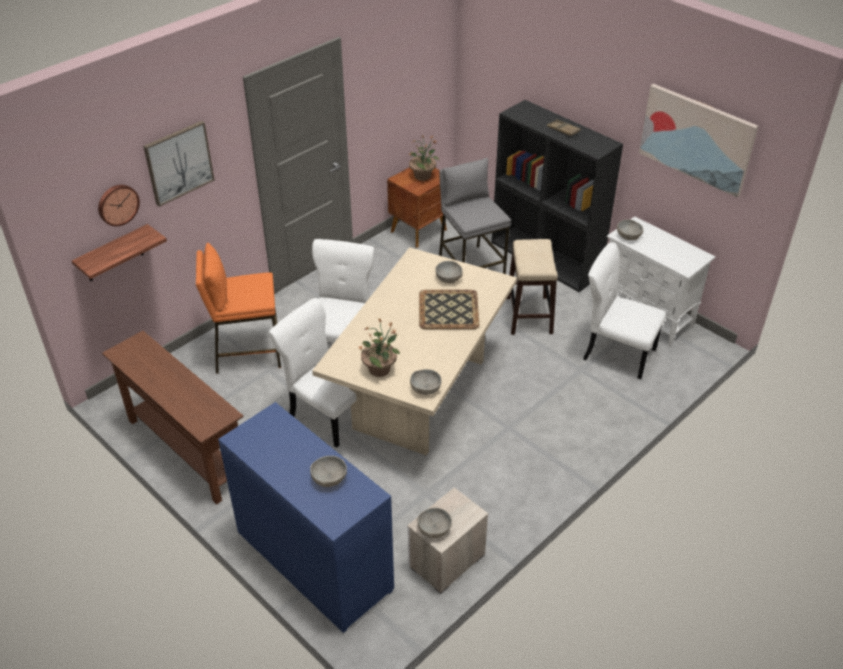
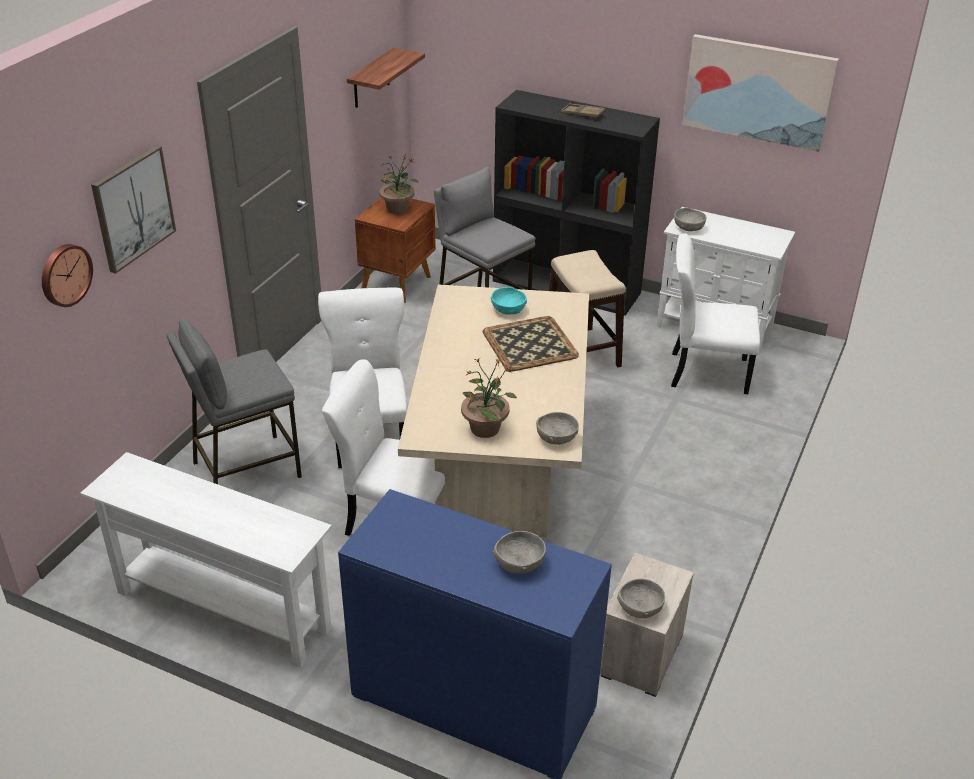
camera: 20 degrees left, 5 degrees down
shelf [72,224,167,281] -> shelf moved to [347,48,425,108]
brown console table [102,331,243,504] -> white console table [80,452,332,668]
orange stool [196,243,281,374] -> grey stool [166,319,302,484]
grey bowl [436,261,463,283] -> turquoise bowl [490,287,527,314]

